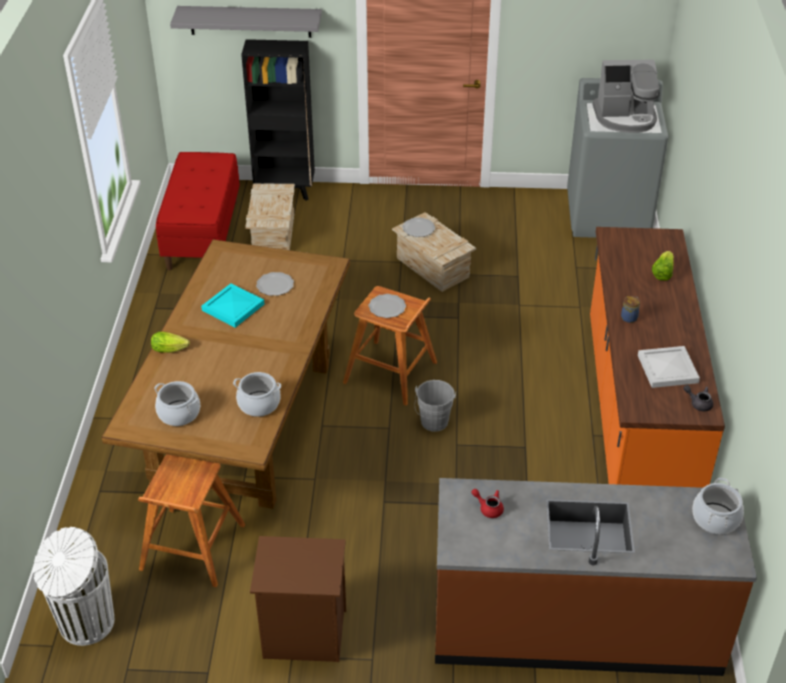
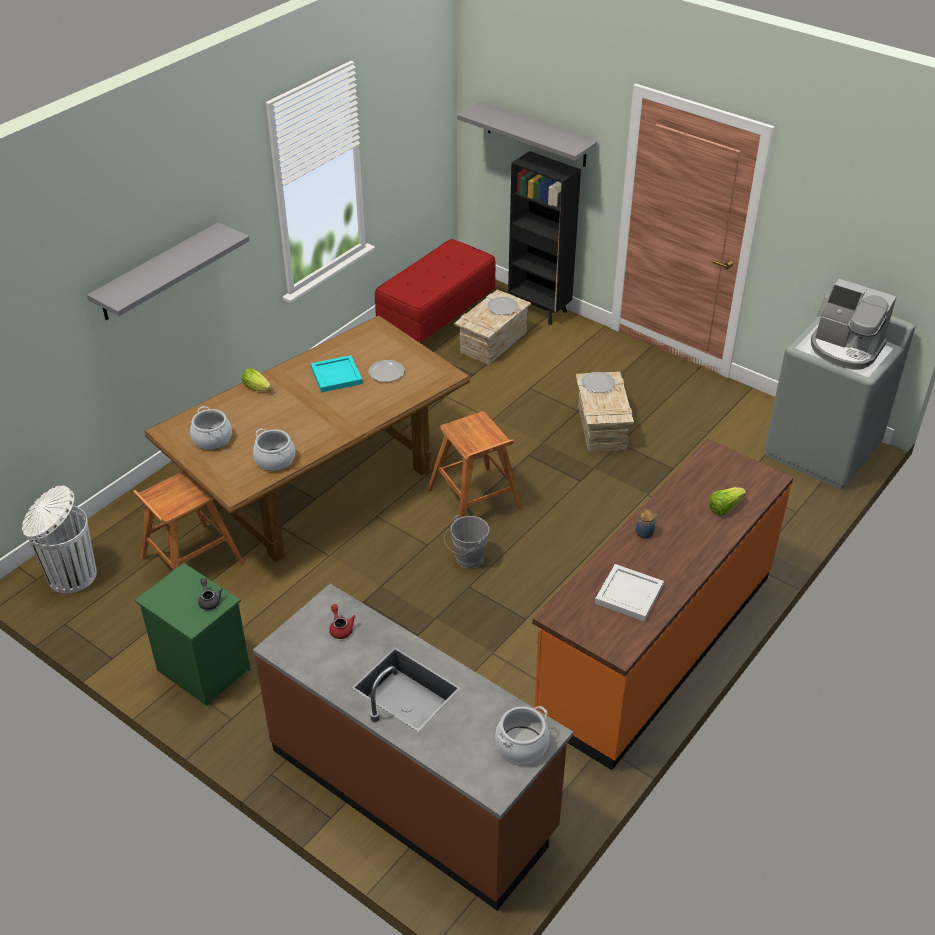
camera: 35 degrees right, 0 degrees up
brown nightstand [250,536,346,662] -> green nightstand [135,563,251,706]
plate [369,294,406,318] -> plate moved to [487,297,519,315]
grey teapot [683,385,713,411] -> grey teapot moved to [198,578,223,610]
none -> grey shelf [87,222,250,320]

